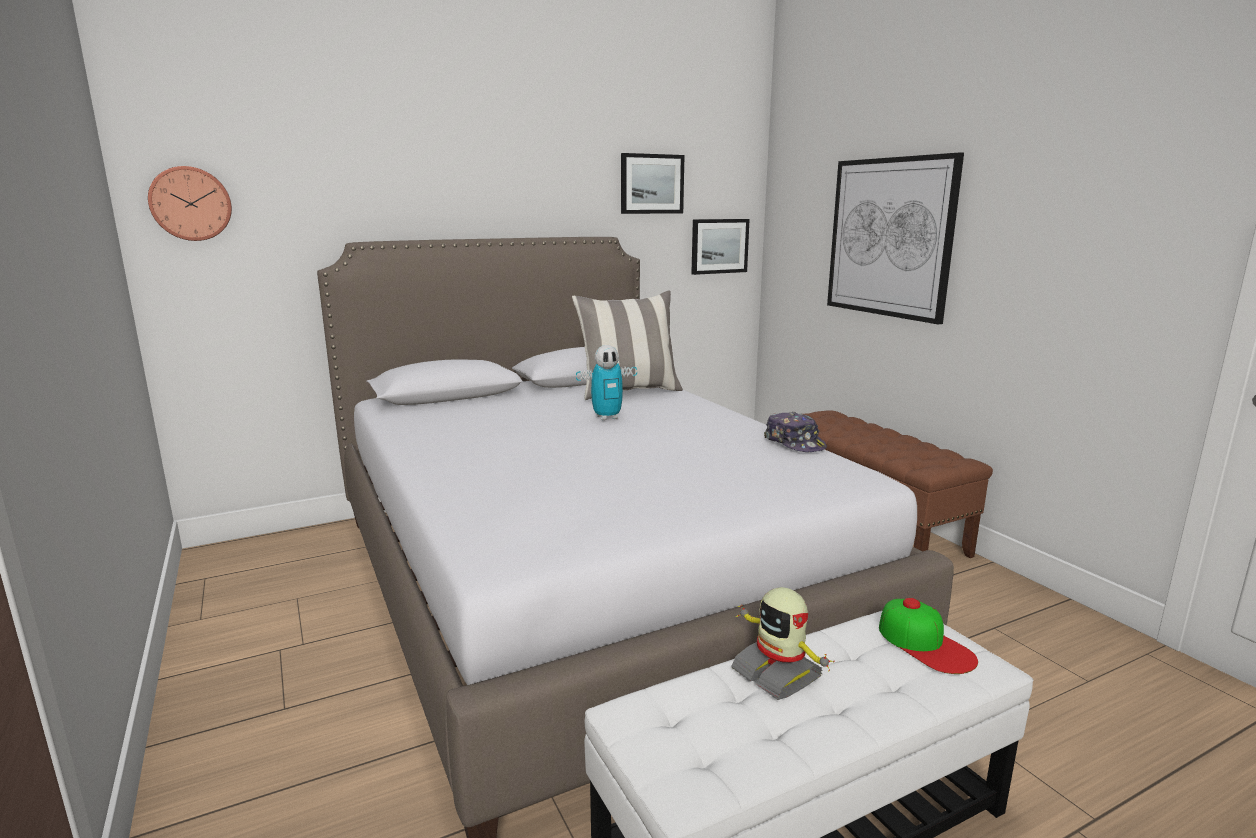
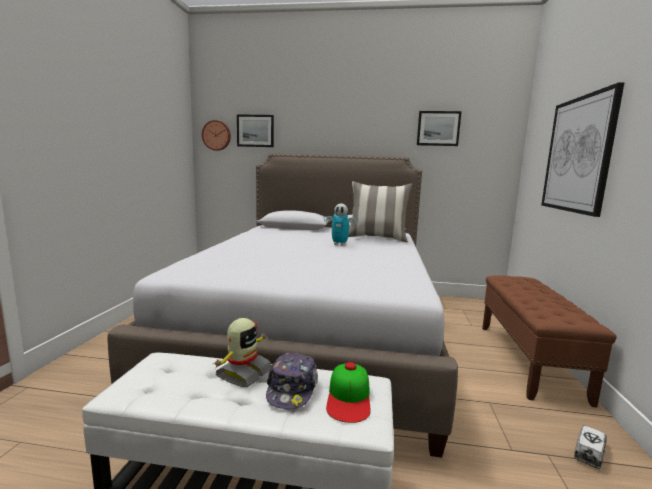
camera: 35 degrees right, 5 degrees down
picture [691,219,750,275] -> picture moved to [237,114,274,147]
toy robot [731,587,835,700] -> toy robot turned 150 degrees counterclockwise [212,318,272,387]
cap [764,412,827,452] -> cap moved to [266,353,318,409]
none -> toy truck [574,425,607,469]

